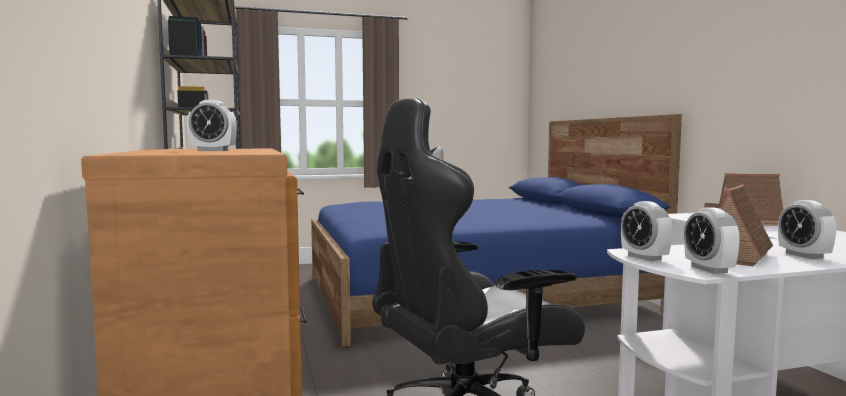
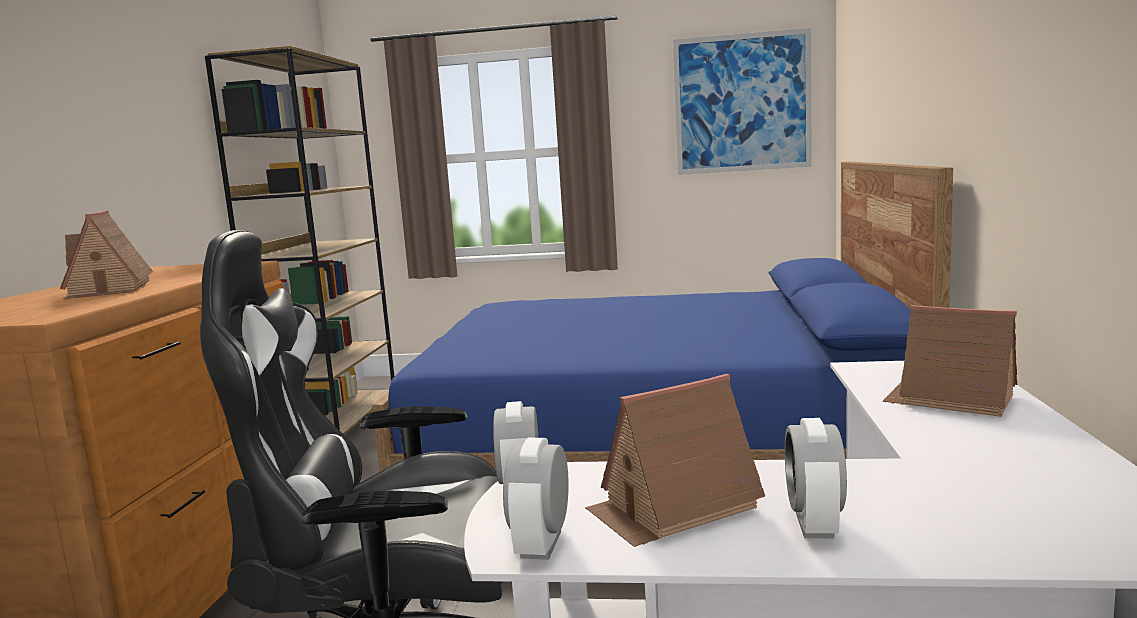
camera: 25 degrees right, 5 degrees up
alarm clock [187,100,237,151] -> toy house [60,210,153,299]
none -> picture [673,28,812,175]

